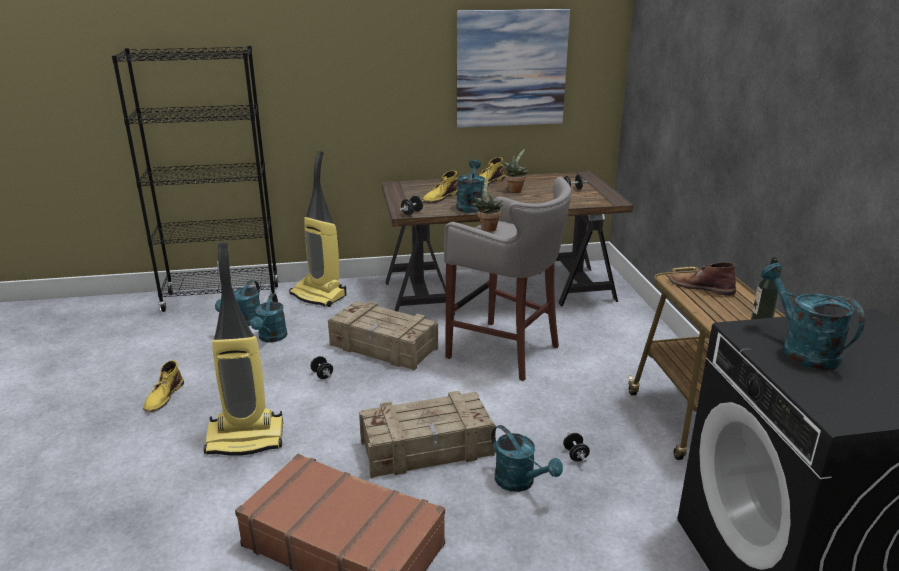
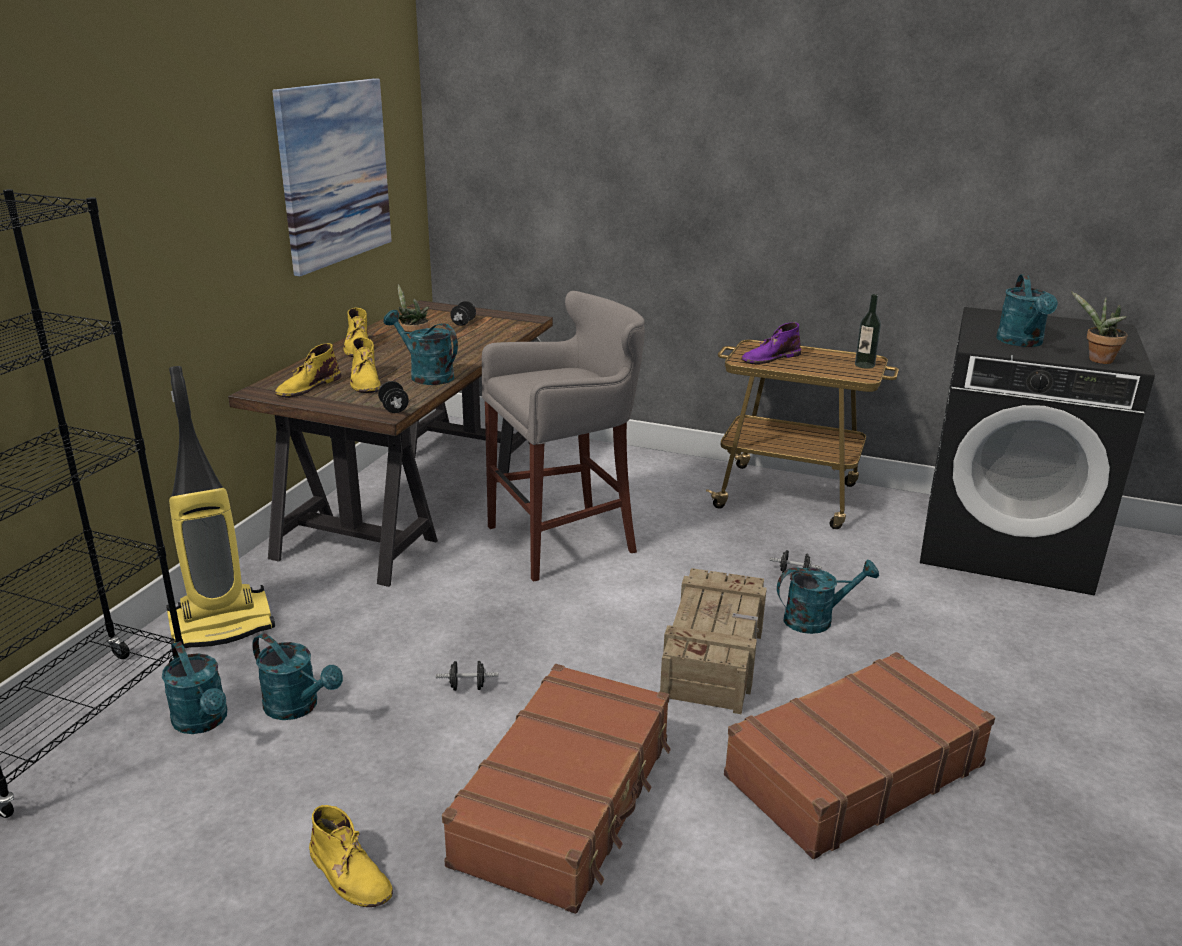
camera: 60 degrees left, 0 degrees up
vacuum cleaner [204,242,283,456] -> brown suitcase [442,664,671,914]
crate [328,301,438,371] -> none
potted plant [472,179,503,231] -> potted plant moved to [1071,291,1127,364]
brown boot [669,262,736,296] -> purple boot [741,322,801,364]
turquoise watering can [761,263,865,370] -> turquoise watering can turned 90 degrees counterclockwise [996,274,1058,347]
none -> yellow boot [275,343,341,398]

